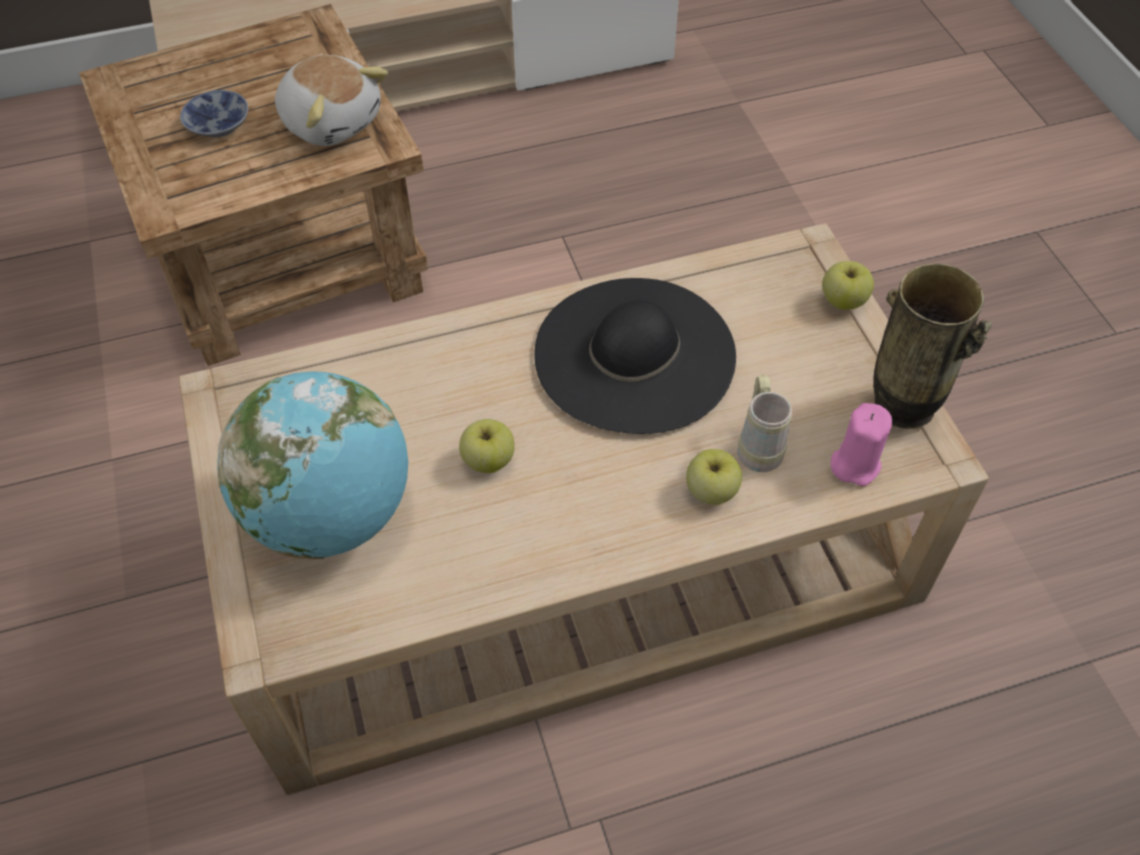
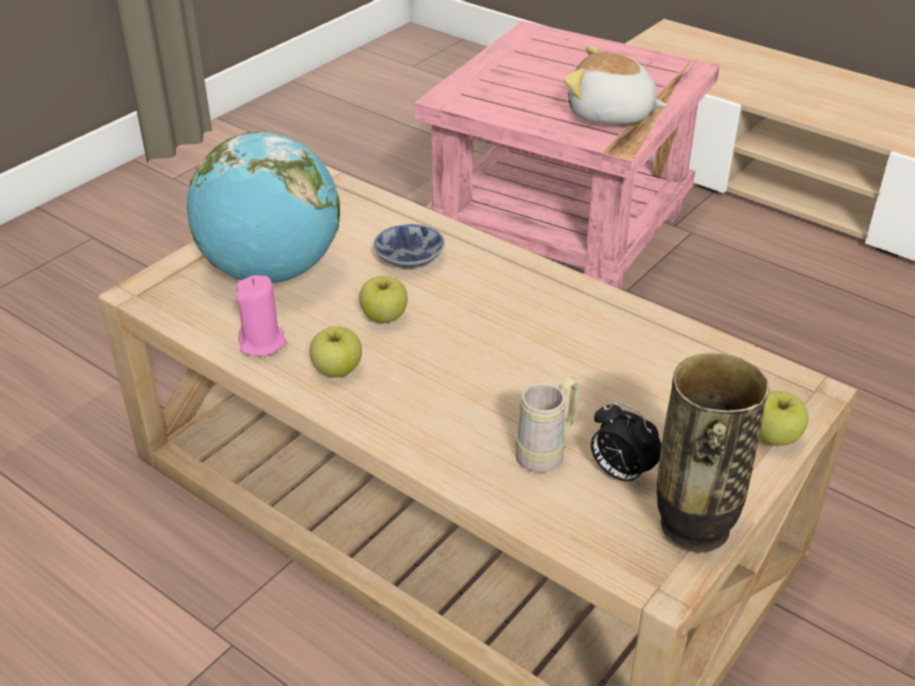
camera: 55 degrees right, 15 degrees down
brown side table [79,4,428,366] -> pink side table [414,21,720,289]
bowl [180,90,248,137] -> bowl moved to [374,224,445,269]
plush toy [275,55,388,146] -> plush toy turned 105 degrees clockwise [564,46,667,125]
black hat [534,278,736,434] -> none
apple [686,449,742,505] -> apple moved to [310,327,362,377]
pink candle [831,403,892,486] -> pink candle moved to [236,275,287,356]
none -> alarm clock [591,401,661,486]

